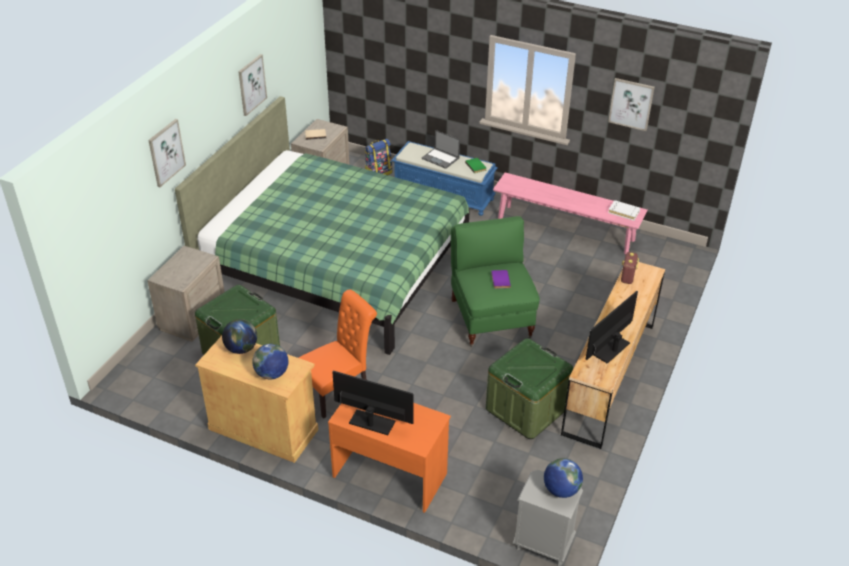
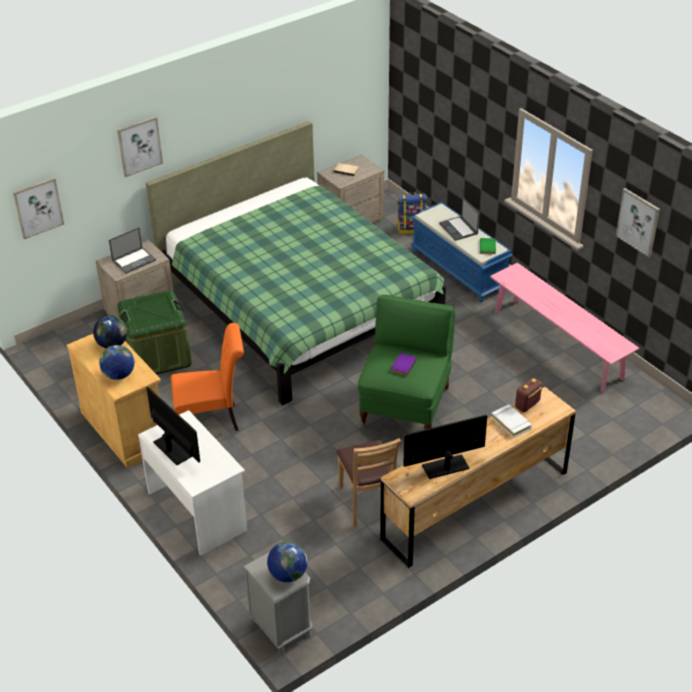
camera: 30 degrees right, 0 degrees up
picture [238,54,267,116] -> picture moved to [13,178,64,239]
orange desk [328,403,451,513] -> white desk [138,410,247,556]
green storage box [486,338,573,439] -> brown chair [337,438,401,527]
white book [608,200,640,221] -> white book moved to [491,404,532,438]
none -> laptop [109,227,156,274]

